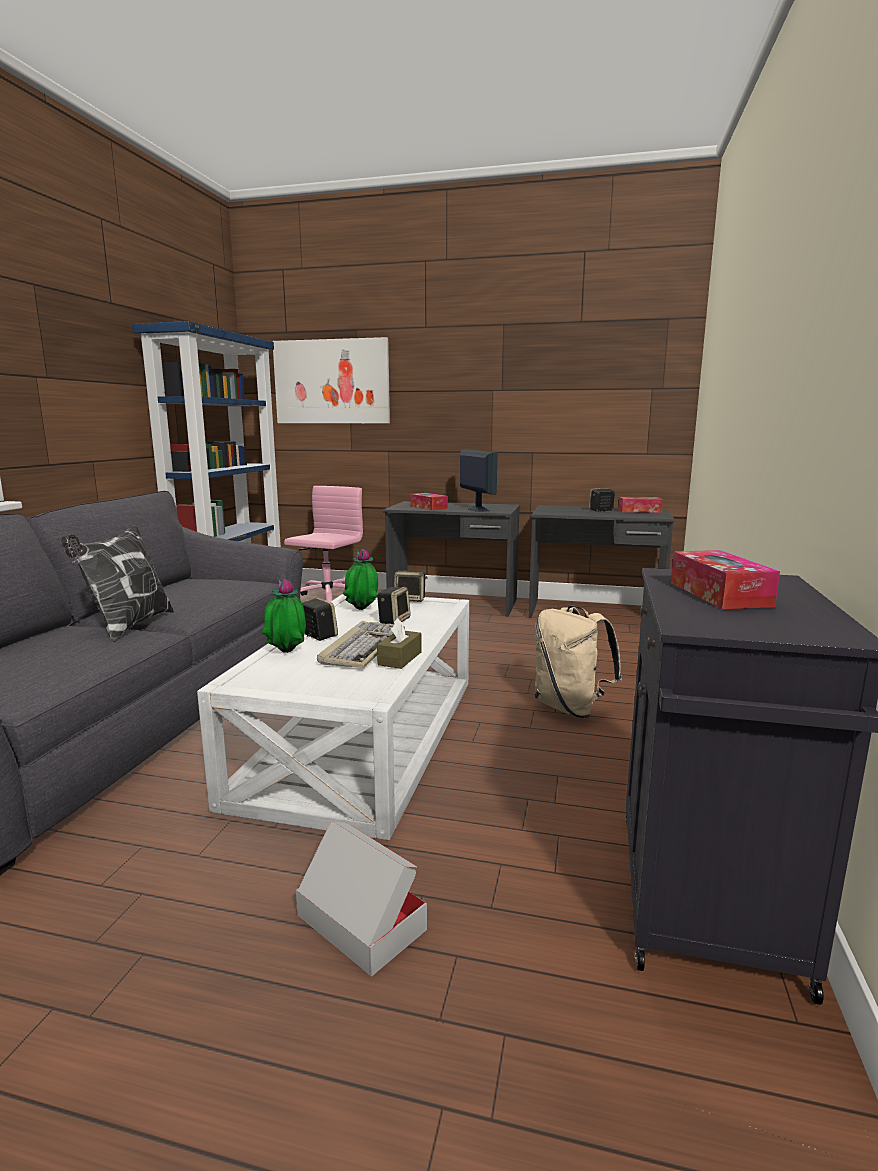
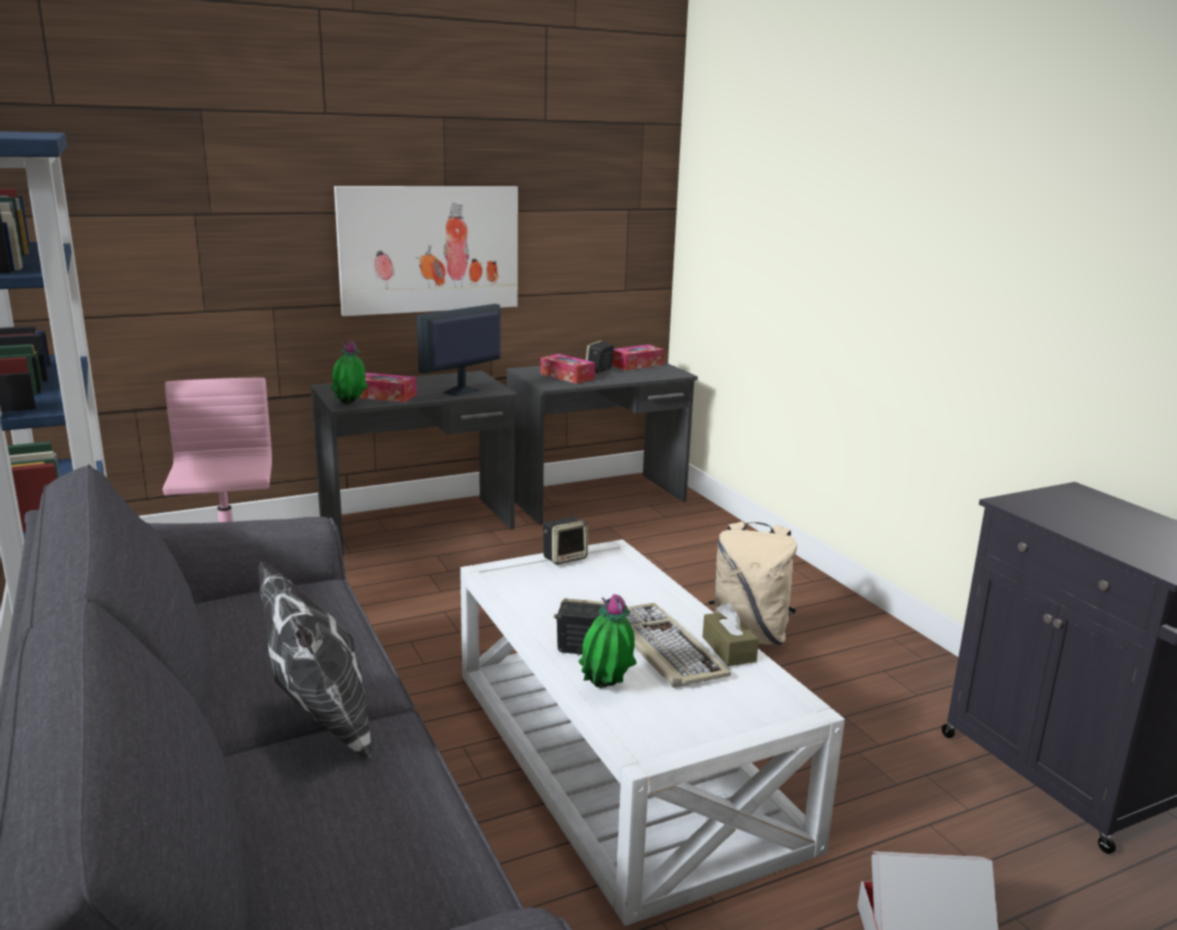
camera: 40 degrees left, 5 degrees up
picture [273,337,390,423] -> picture moved to [334,186,518,316]
potted plant [342,549,378,610] -> potted plant moved to [331,340,368,404]
speaker [377,587,411,624] -> none
monitor [460,449,498,512] -> monitor turned 75 degrees counterclockwise [417,304,501,396]
tissue box [671,550,780,609] -> tissue box moved to [541,354,595,384]

